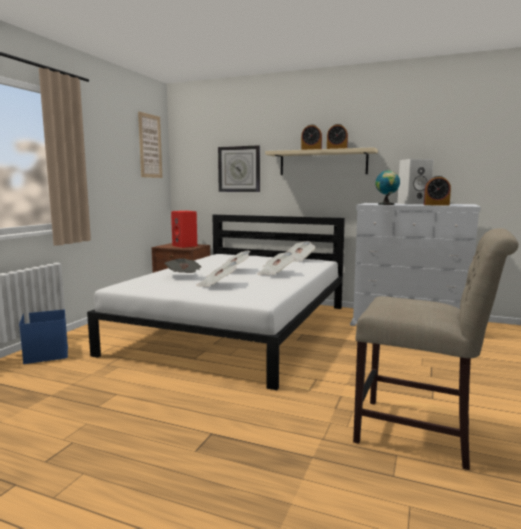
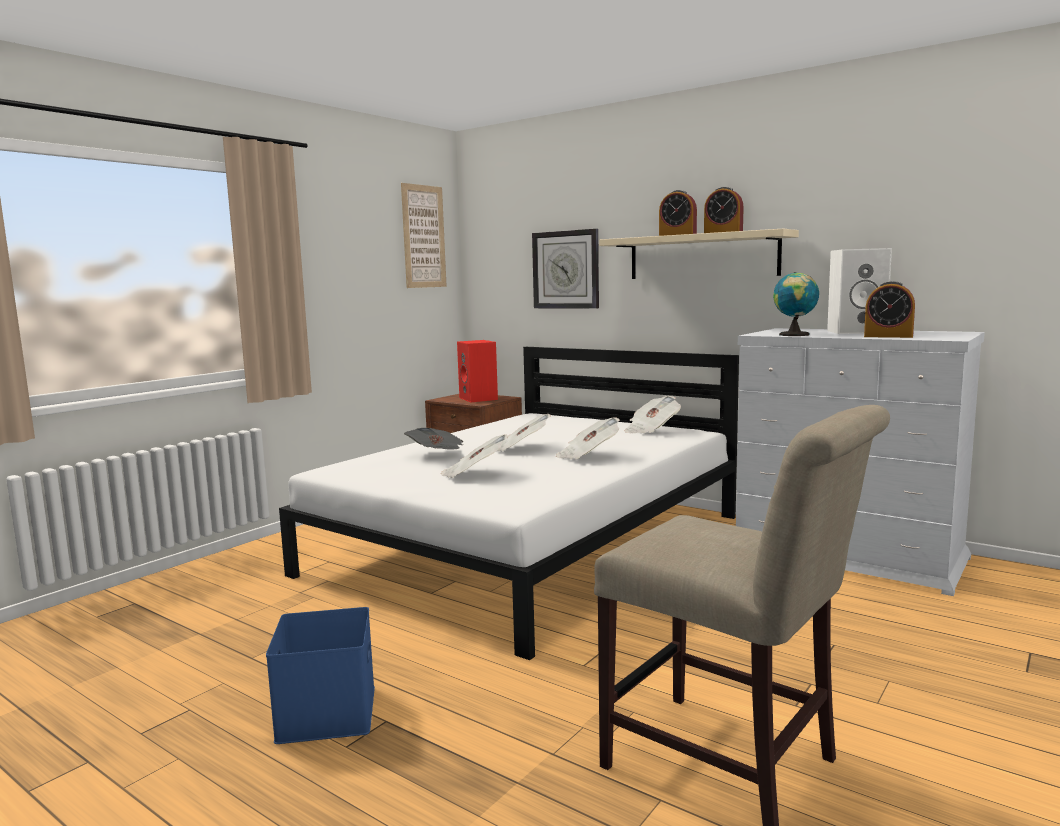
camera: 15 degrees right, 0 degrees up
blue storage box [19,310,68,364] -> blue storage box moved to [266,607,375,744]

